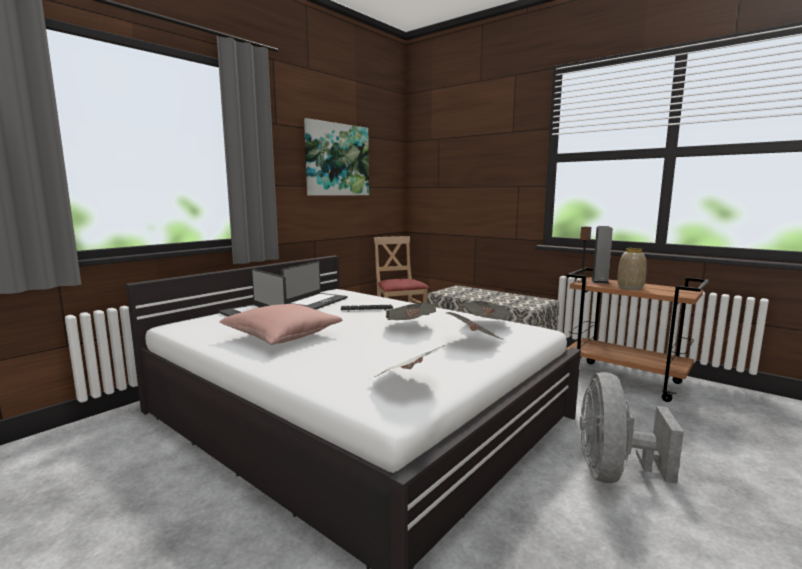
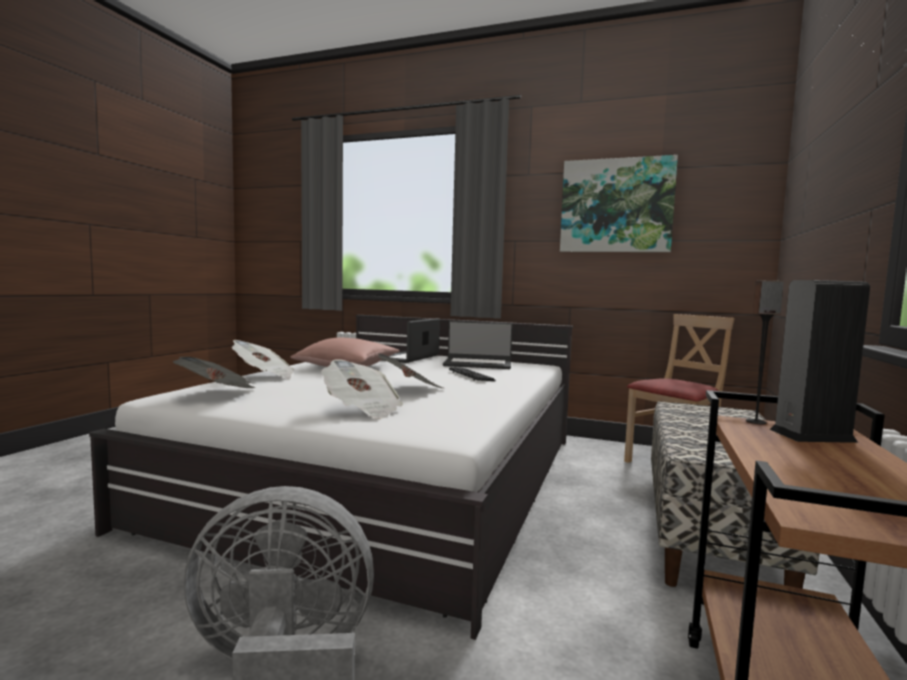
camera: 70 degrees right, 5 degrees down
newspaper [460,301,513,320] -> newspaper moved to [232,340,294,379]
vase [617,248,647,290] -> none

